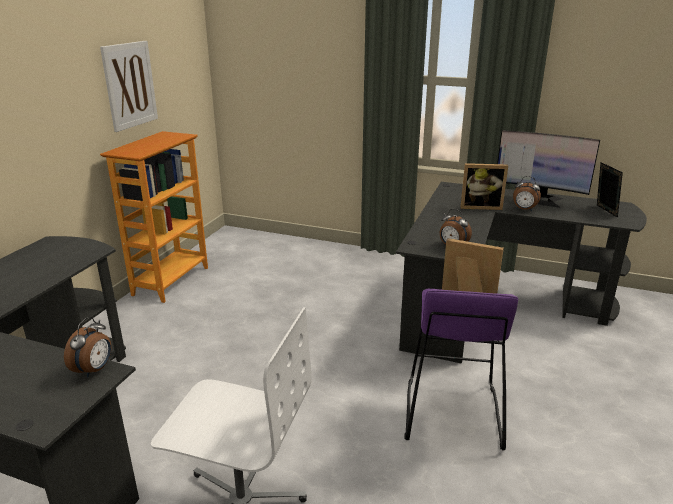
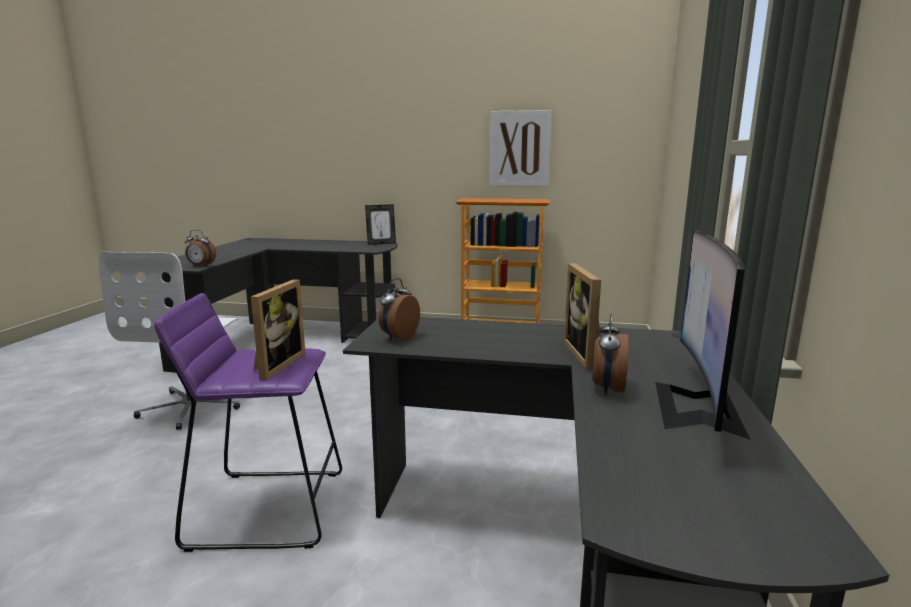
camera: 80 degrees right, 10 degrees down
picture frame [597,162,623,218] -> picture frame moved to [365,204,396,245]

